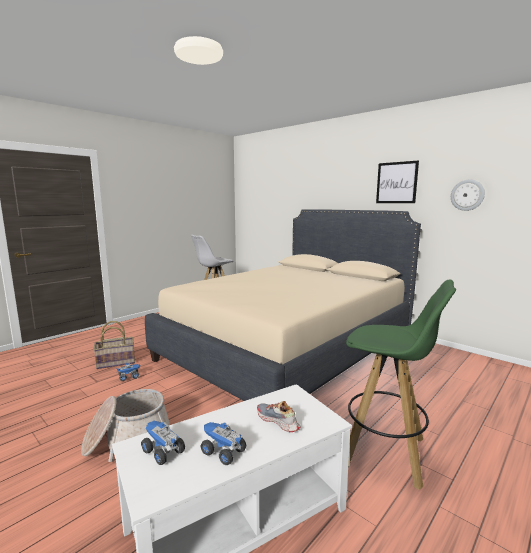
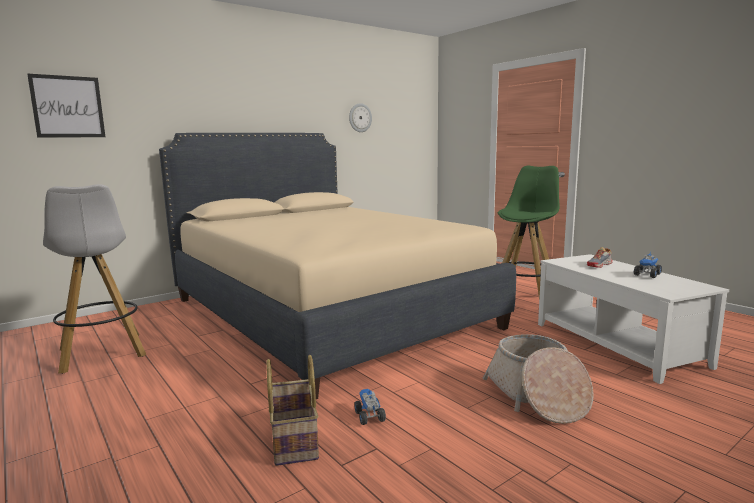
camera: 80 degrees left, 0 degrees up
toy truck [141,421,185,465] -> none
picture [376,160,419,203] -> picture moved to [27,74,105,137]

